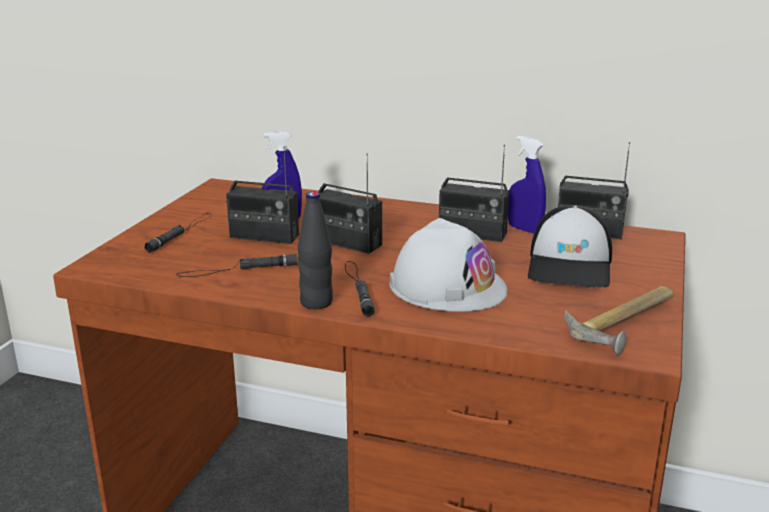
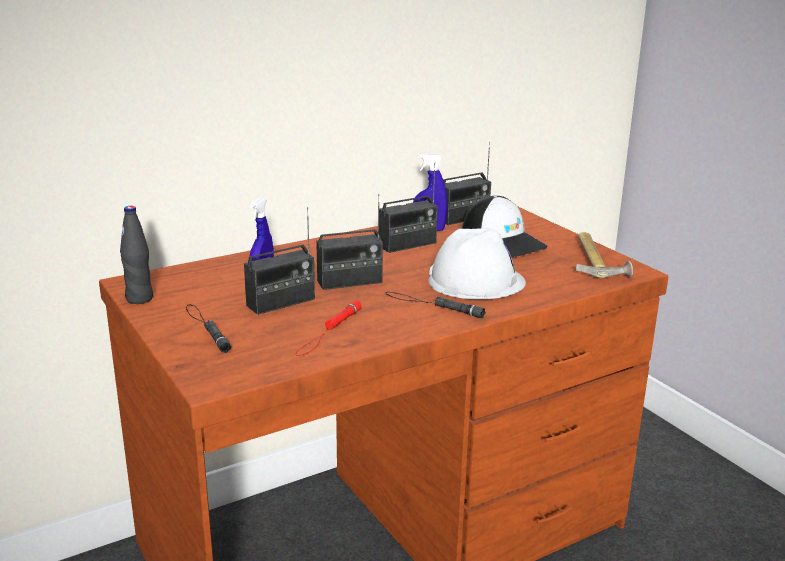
camera: 50 degrees left, 0 degrees up
black flashlight [176,254,298,277] -> red flashlight [295,300,362,356]
black bottle [298,192,333,309] -> black bottle moved to [120,206,153,304]

